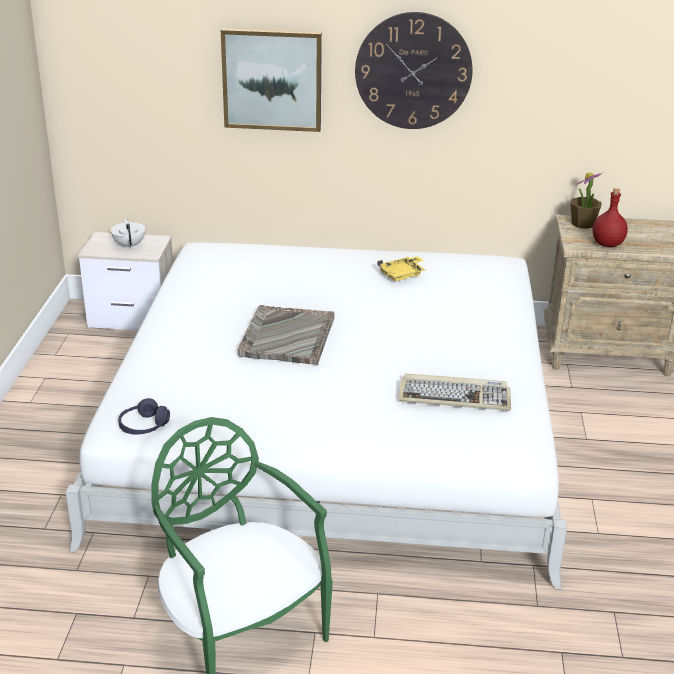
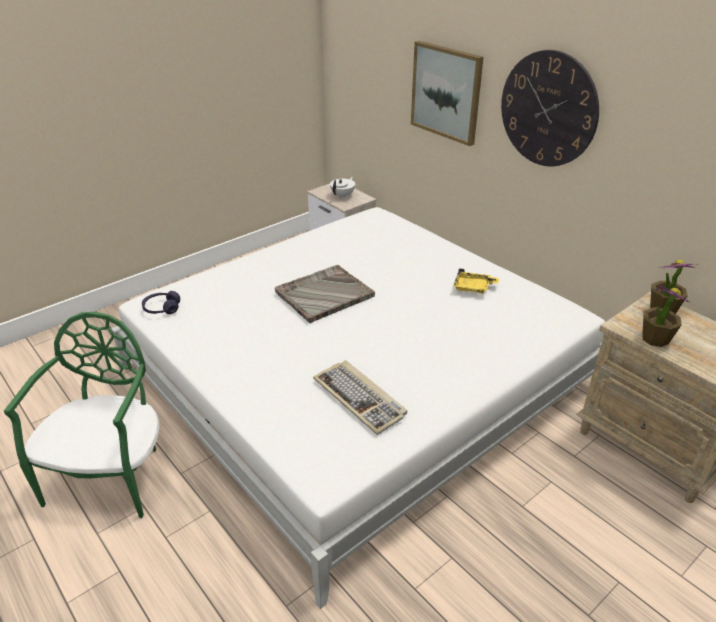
camera: 45 degrees right, 5 degrees up
red bottle [593,188,628,247] -> potted plant [642,285,690,347]

